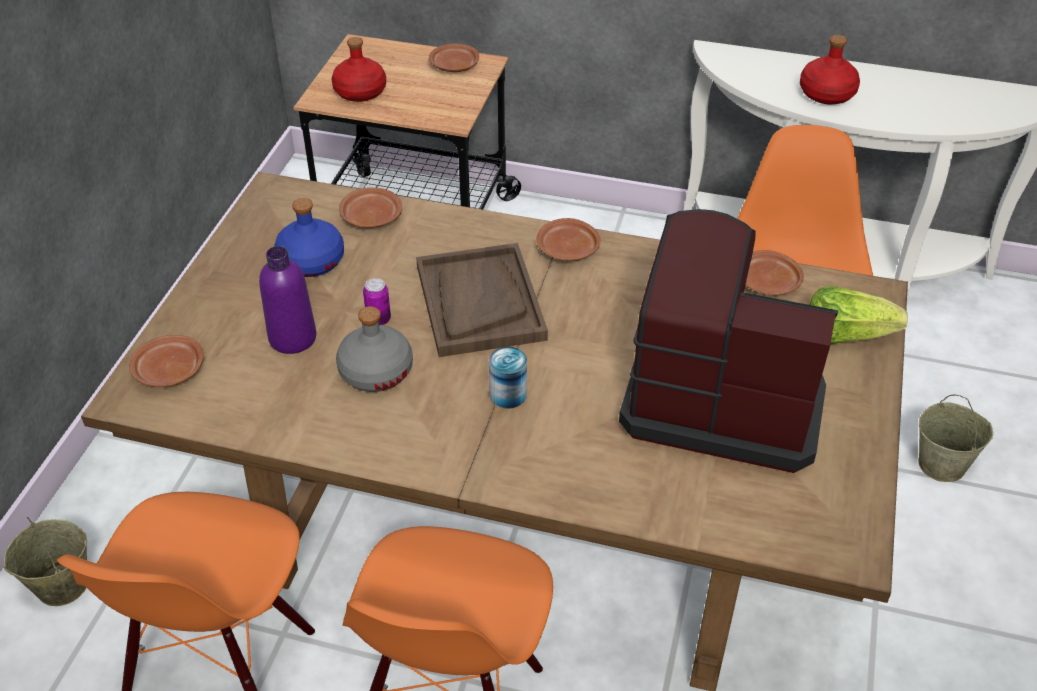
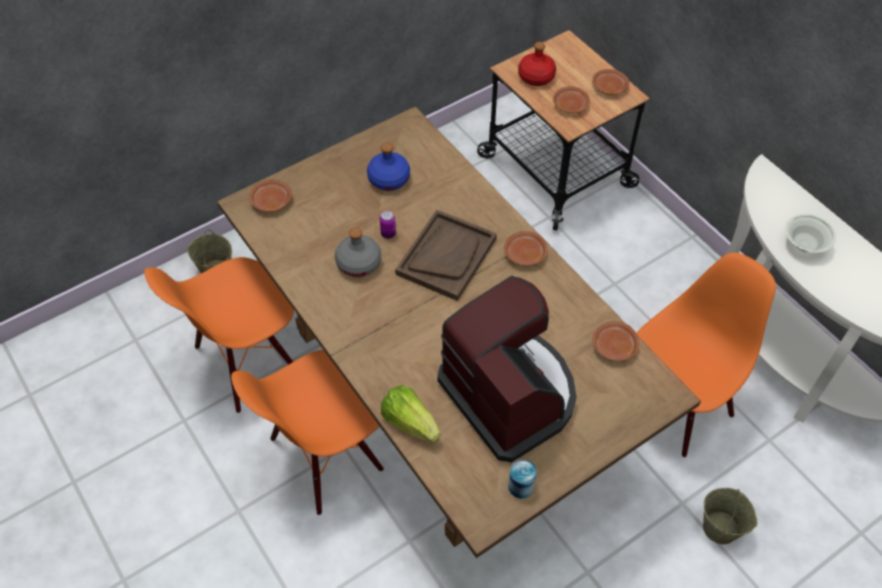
camera: 40 degrees right, 10 degrees up
purple bottle [259,246,316,354] -> none
brown plate [339,187,402,228] -> brown plate moved to [553,86,590,113]
can [489,346,527,409] -> can moved to [508,459,537,498]
red bottle [800,35,860,105] -> white bowl [785,214,836,253]
lettuce [809,286,908,344] -> lettuce moved to [381,385,441,443]

